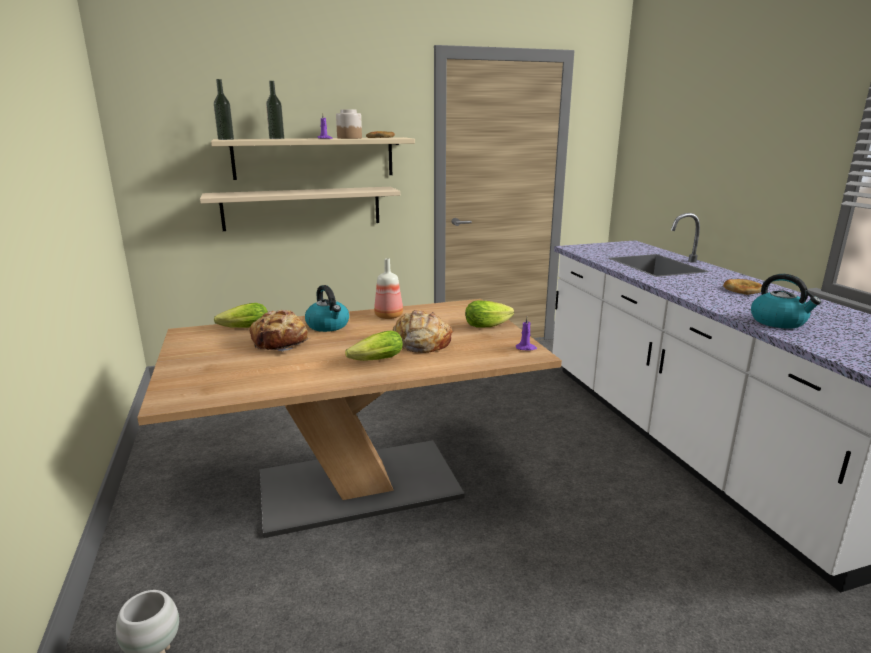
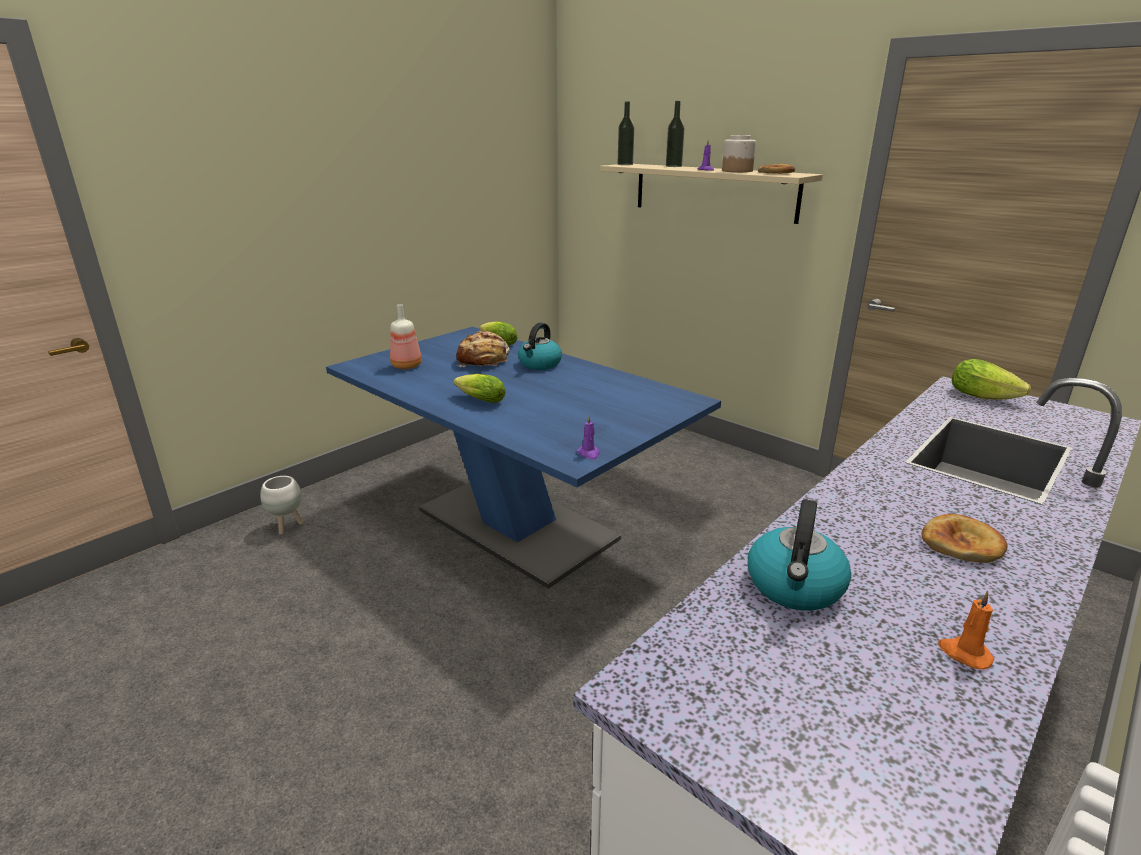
camera: 60 degrees right, 5 degrees up
brown dining table [137,299,562,538] -> blue dining table [326,327,721,589]
beige shelf [200,187,400,231] -> none
bottle [374,258,403,319] -> bottle moved to [390,304,422,369]
bread [393,310,453,353] -> none
lettuce [465,300,514,328] -> lettuce moved to [952,359,1031,399]
none -> orange candle [938,591,994,669]

